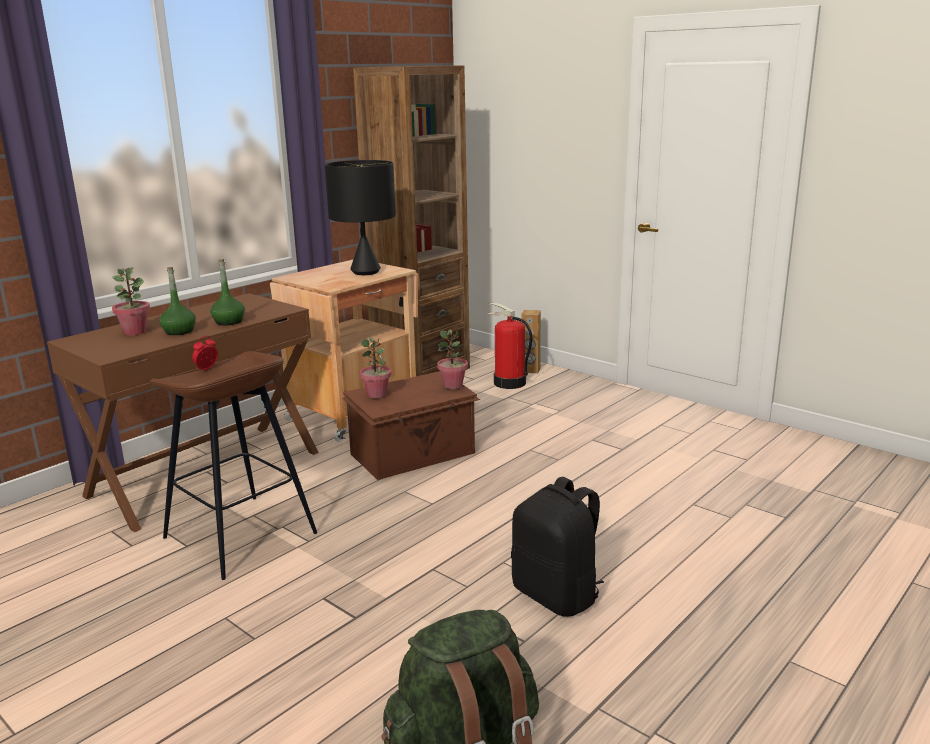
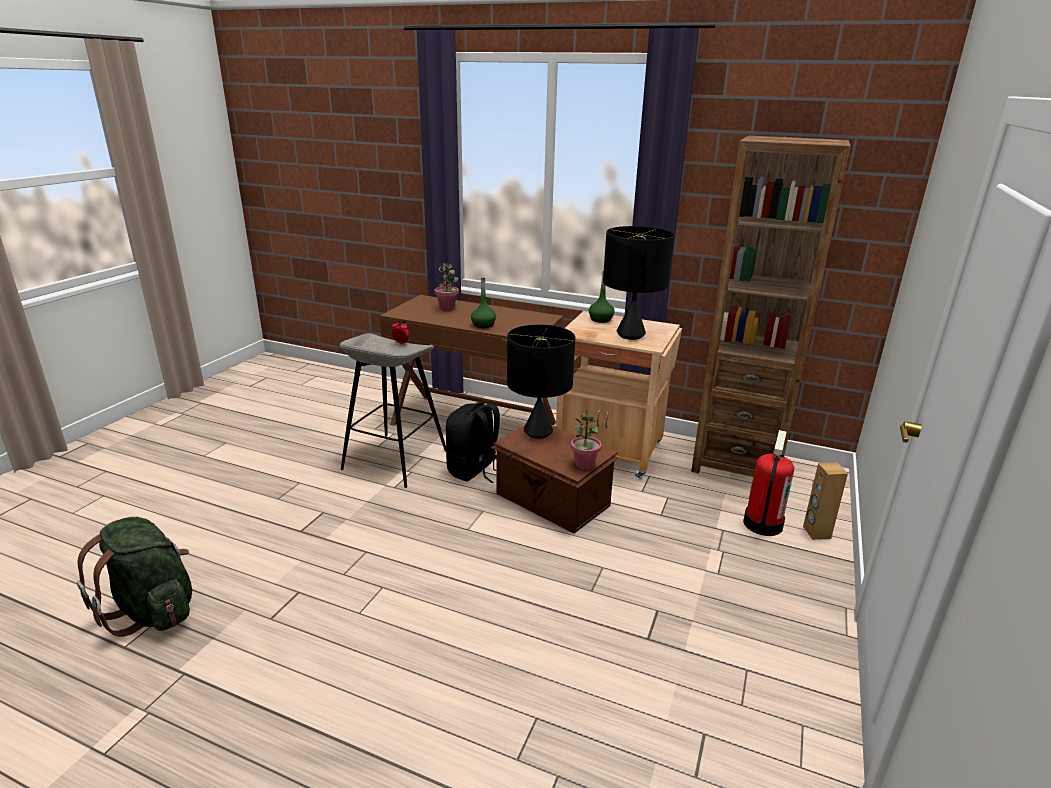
camera: 70 degrees right, 5 degrees up
brown stool [149,351,317,580] -> grey stool [340,333,446,488]
green bottle [159,267,196,335] -> green bottle moved to [589,271,615,323]
potted plant [360,337,391,398] -> black table lamp [507,324,575,439]
black backpack [511,477,604,617] -> black backpack moved to [446,402,500,483]

